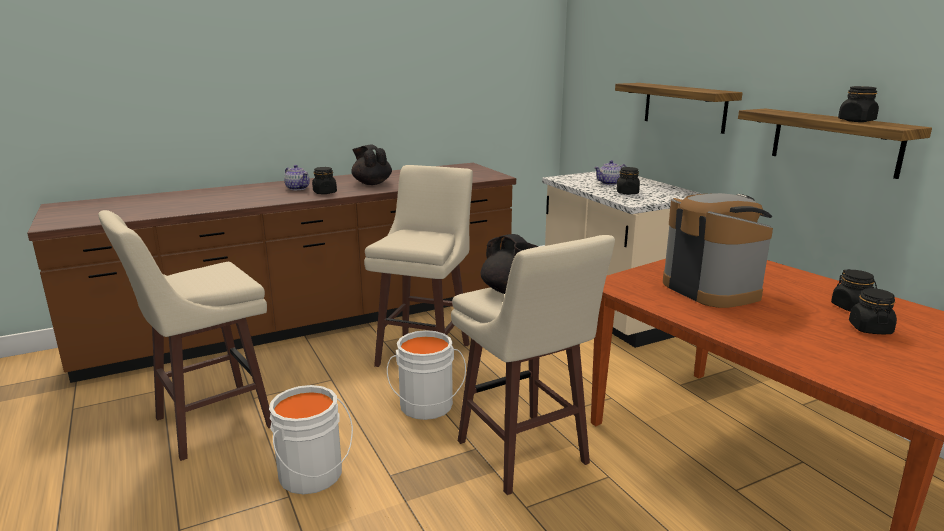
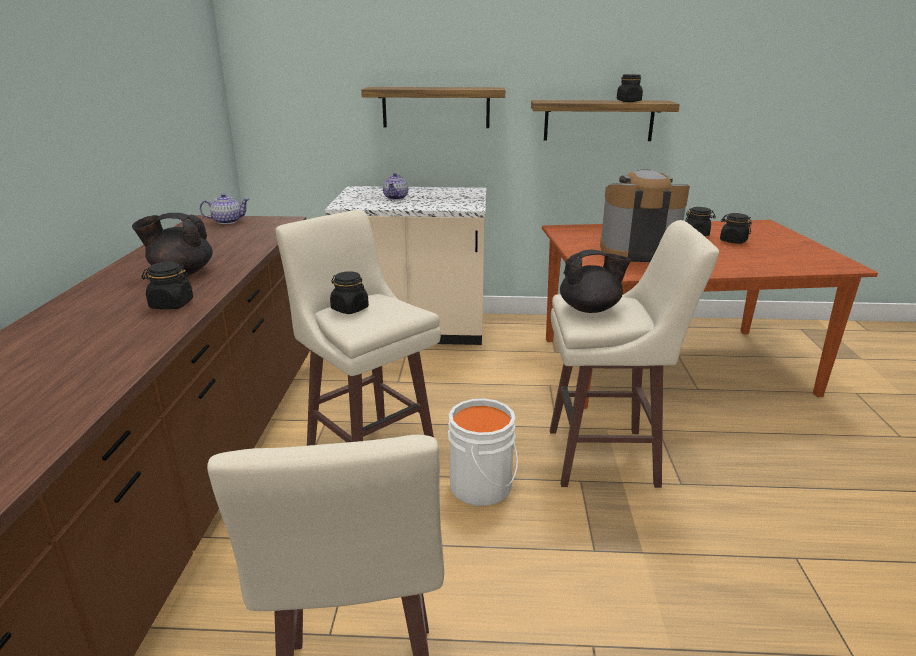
camera: 60 degrees left, 5 degrees up
white bucket [269,385,353,494] -> none
teapot [284,165,310,190] -> teapot moved to [200,193,250,224]
black jar [617,167,640,194] -> black jar moved to [330,271,369,314]

